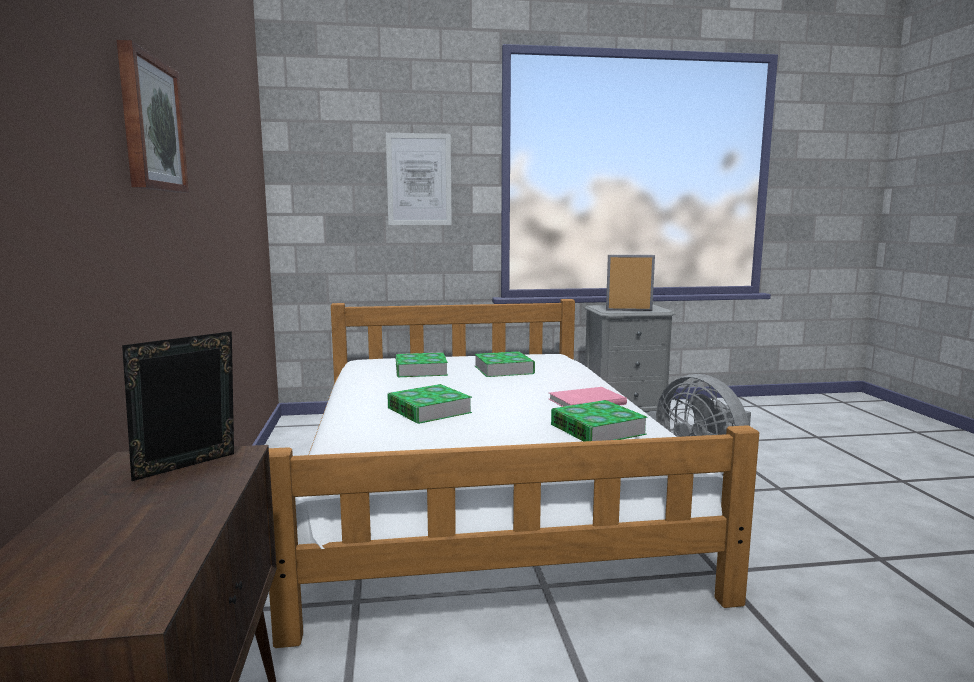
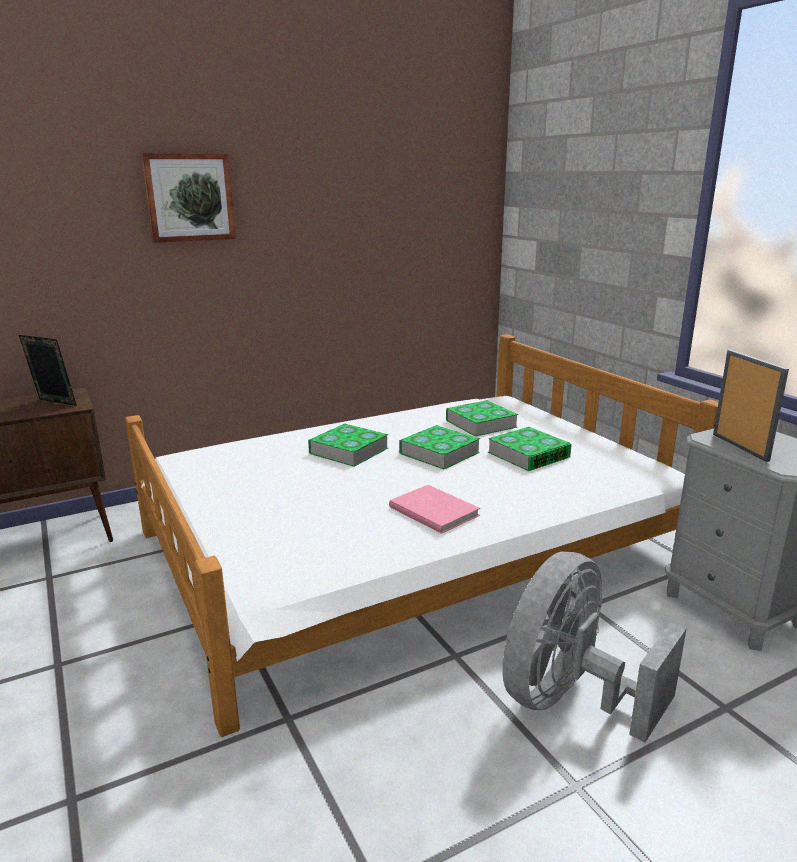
camera: 70 degrees right, 10 degrees up
picture [386,133,452,225] -> none
book [551,400,648,442] -> book moved to [399,425,480,469]

